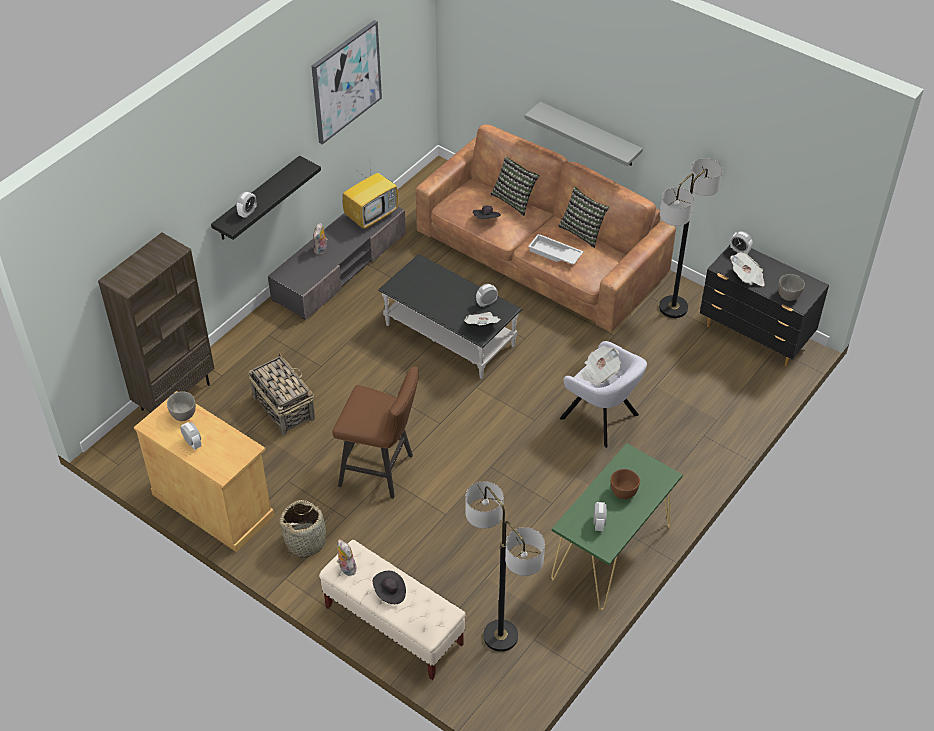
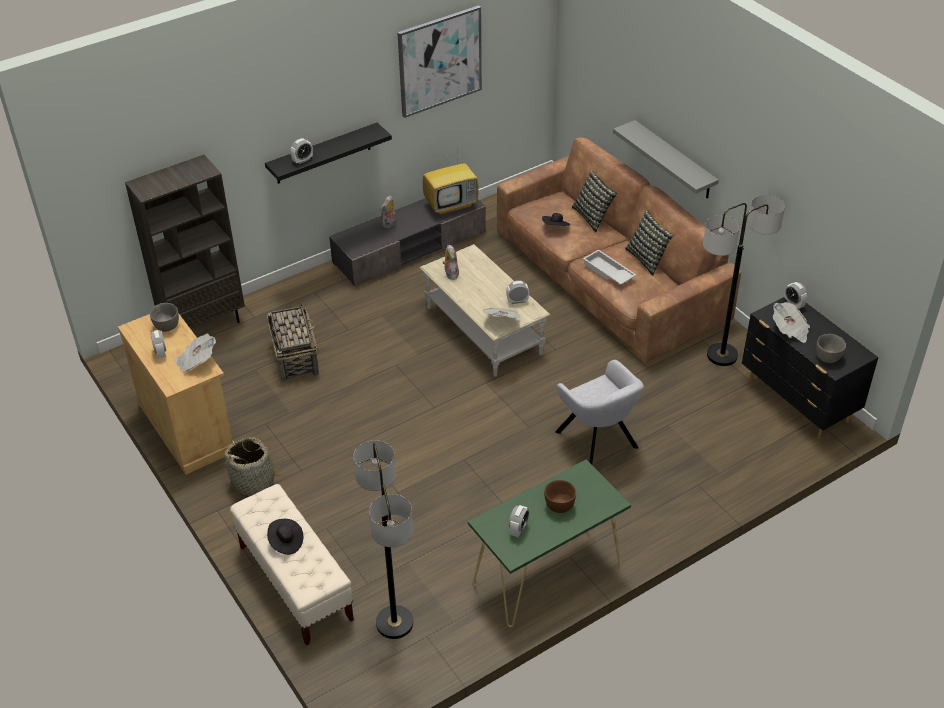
camera: 20 degrees right, 5 degrees down
brown stool [332,367,419,498] -> none
plush toy [337,539,356,576] -> plush toy moved to [443,245,459,280]
black coffee table [378,254,522,379] -> beige coffee table [419,244,550,377]
newspaper [580,346,621,386] -> newspaper moved to [175,334,216,373]

